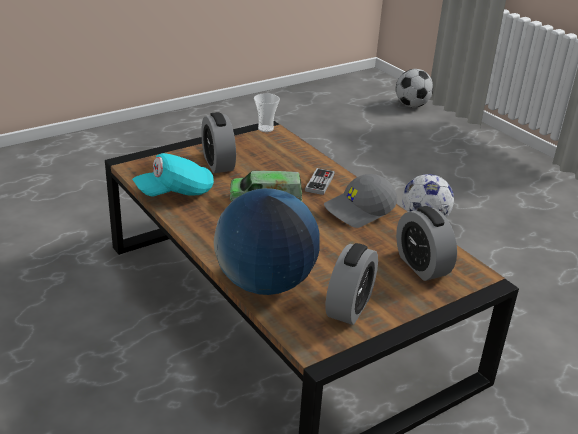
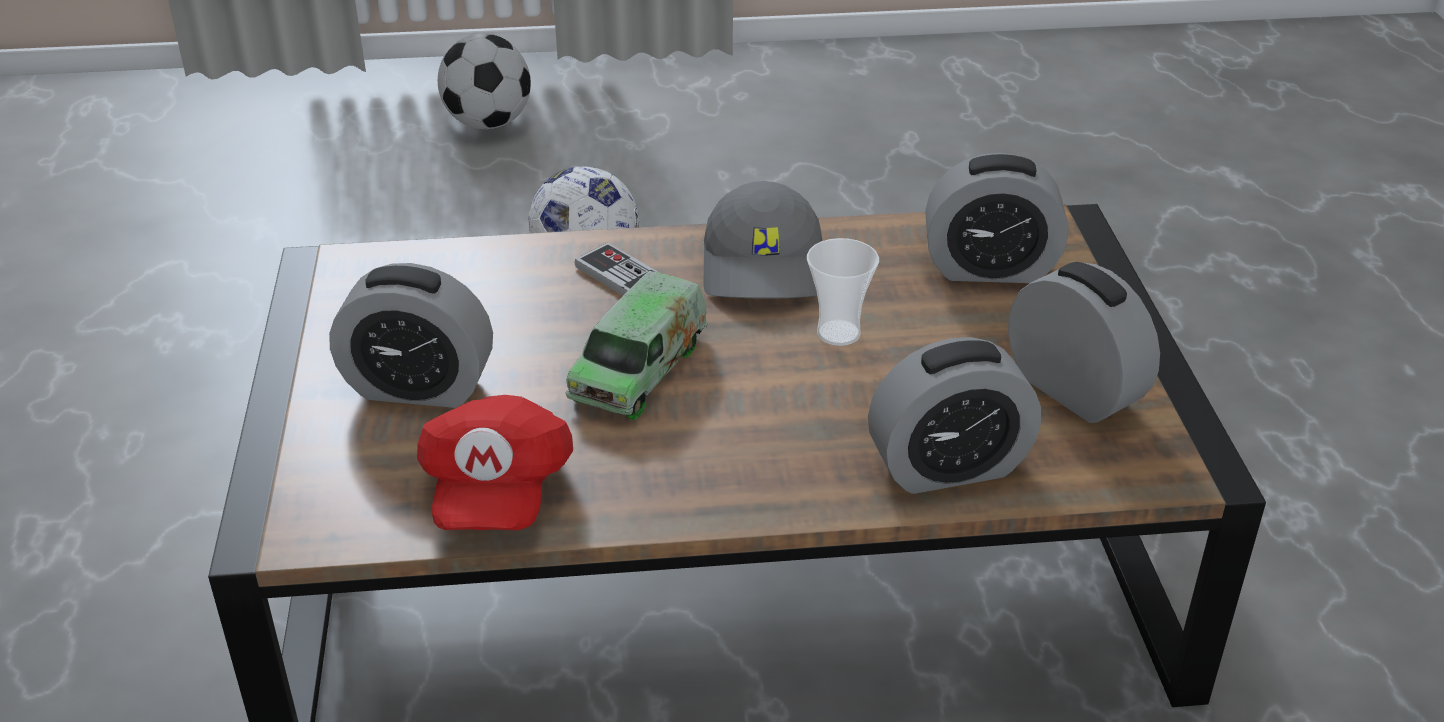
camera: 60 degrees left, 5 degrees up
turquoise cap [132,153,214,197] -> red cap [417,395,573,530]
globe [214,188,320,295] -> alarm clock [868,337,1041,494]
cup [254,93,280,132] -> cup moved to [807,238,879,346]
football [396,69,433,108] -> football moved to [438,33,531,129]

